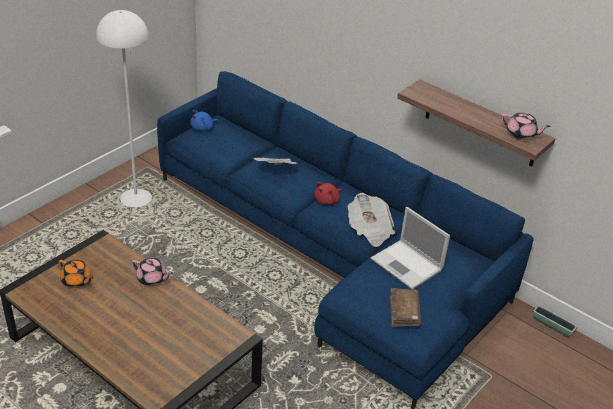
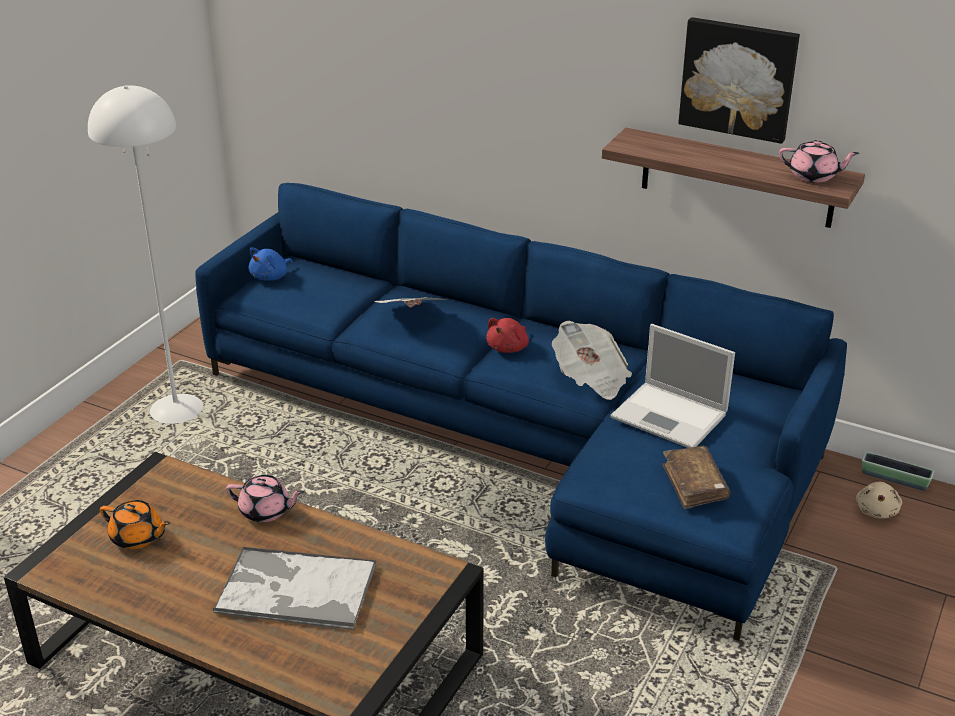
camera: 10 degrees left, 5 degrees down
none -> tray [213,547,376,630]
none -> picture [678,17,800,144]
none -> beige plush toy [856,482,902,519]

